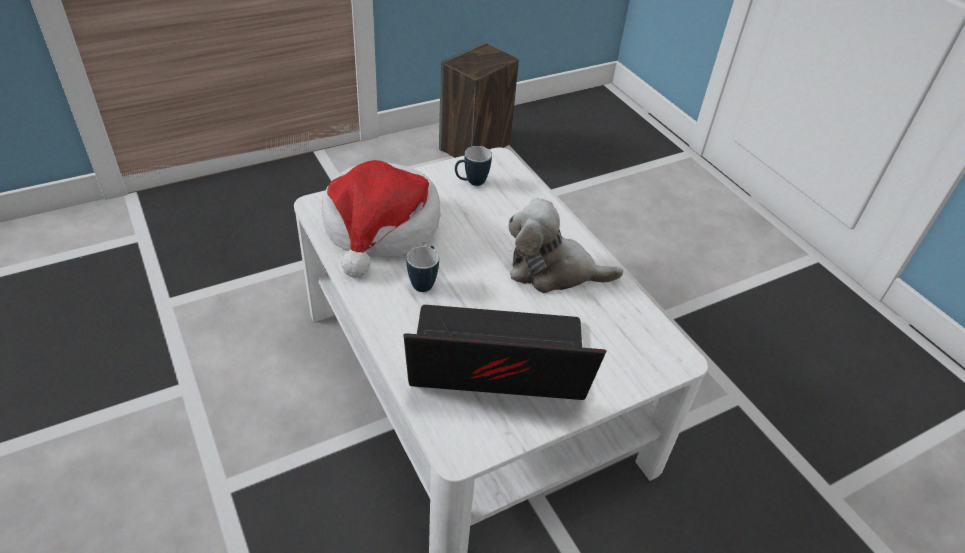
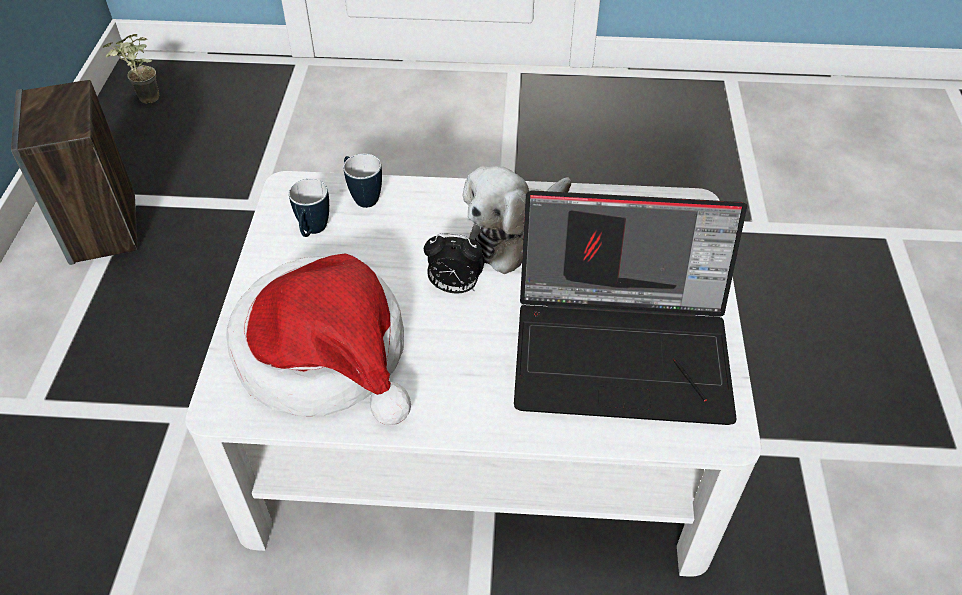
camera: 55 degrees left, 5 degrees up
laptop [403,305,606,400] -> laptop turned 120 degrees counterclockwise [514,191,747,425]
mug [407,246,439,292] -> mug moved to [343,154,382,208]
none -> potted plant [103,34,159,104]
none -> alarm clock [424,233,485,293]

